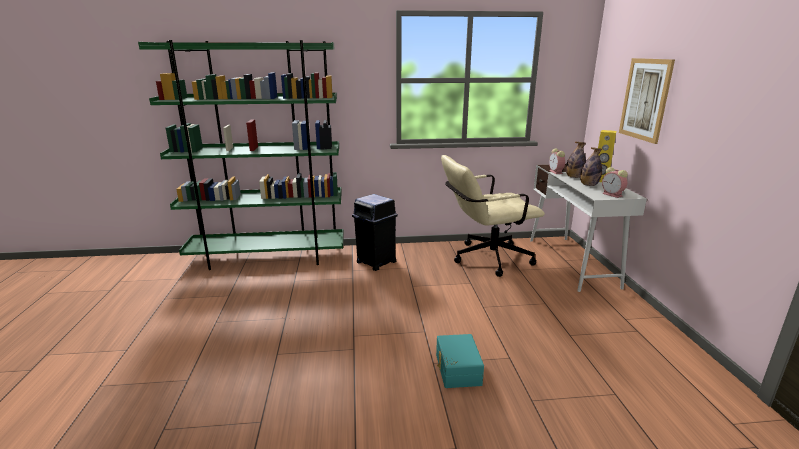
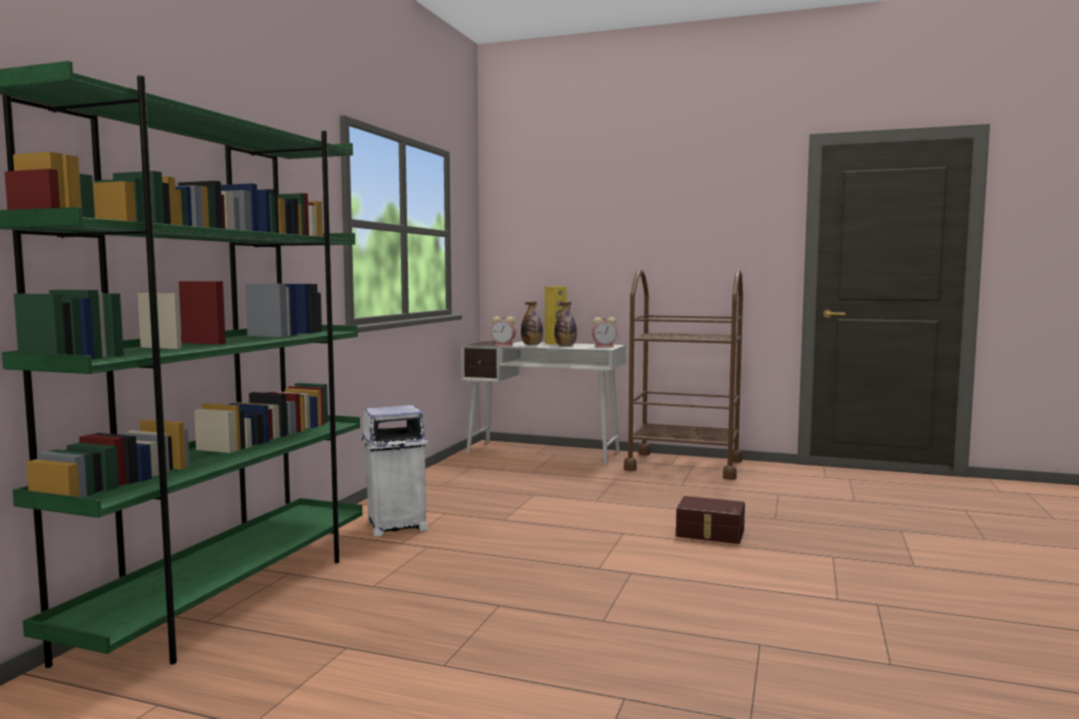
camera: 65 degrees left, 15 degrees down
black trash can [352,194,398,271] -> white trash can [361,405,428,537]
turquoise storage box [436,334,484,388] -> brown storage box [676,496,745,544]
beige office chair [441,155,545,277] -> none
picture [619,58,675,144] -> none
none -> brown cart [624,269,743,480]

